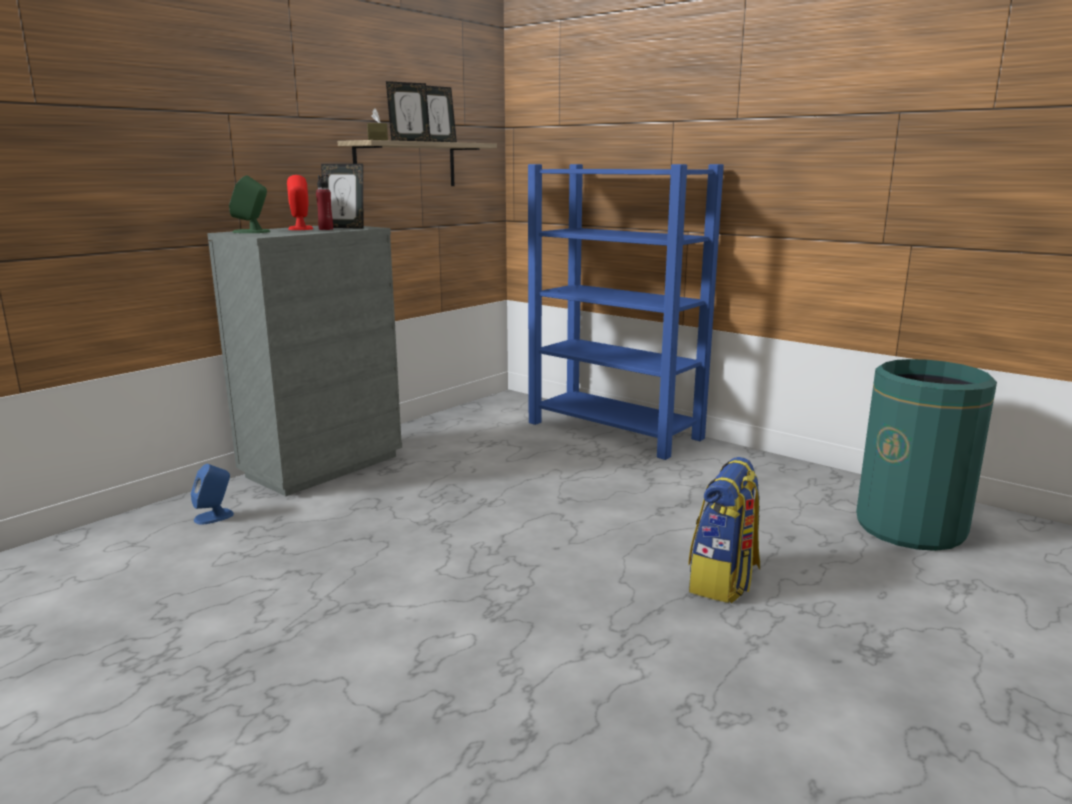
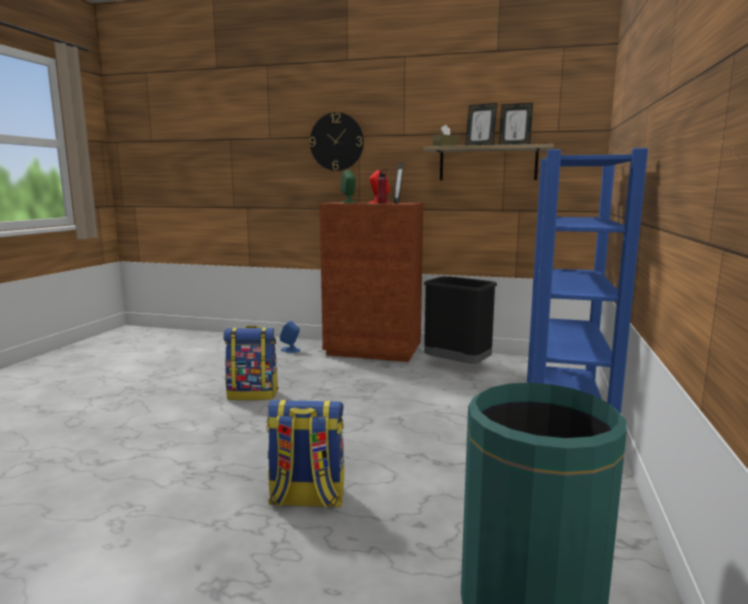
camera: 65 degrees right, 5 degrees down
grey dresser [207,226,402,496] -> brown dresser [319,202,423,362]
none -> backpack [223,326,279,400]
none -> wall clock [310,112,364,171]
none -> black trash can [424,276,497,364]

